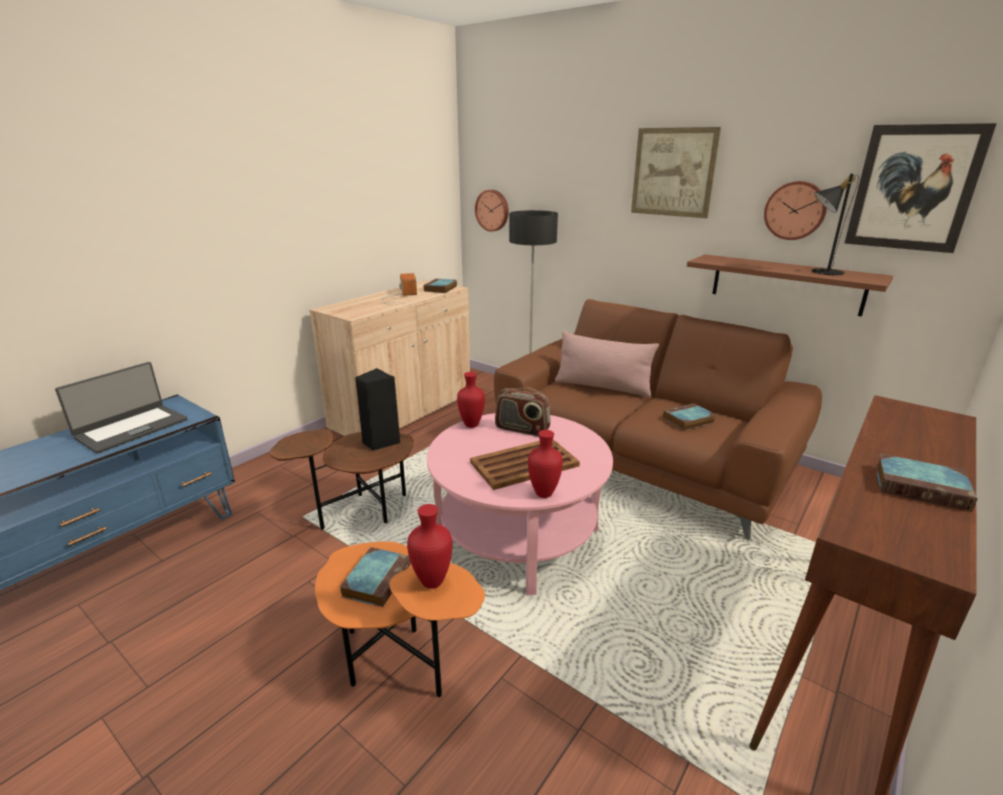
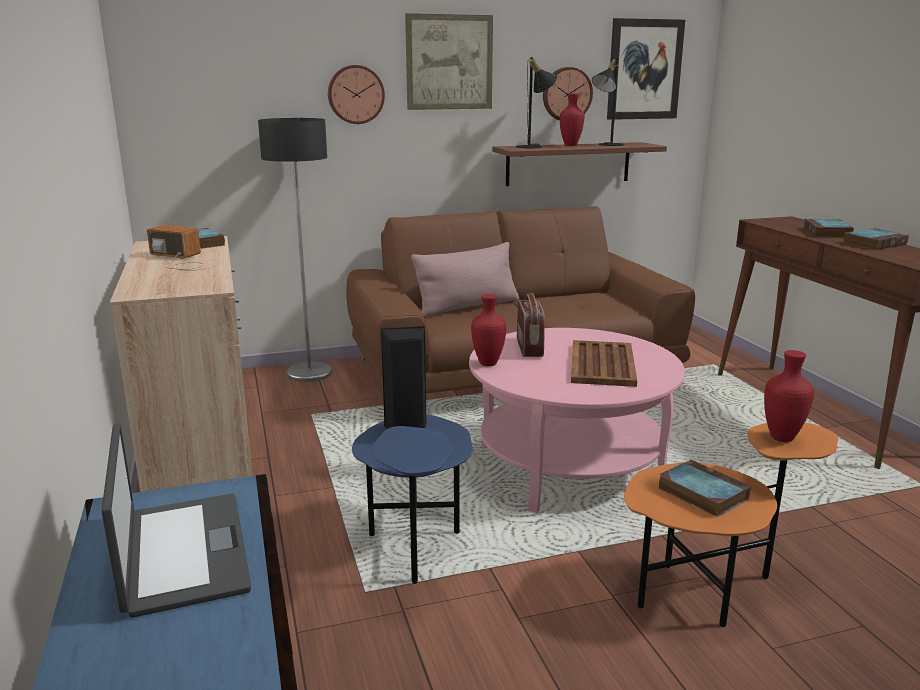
camera: 55 degrees left, 5 degrees down
brown side table [269,429,414,530] -> blue side table [352,414,473,584]
wall clock [475,190,509,232] -> wall clock moved to [328,65,385,124]
radio [495,387,551,436] -> radio turned 60 degrees counterclockwise [517,293,545,357]
red vase [528,430,563,498] -> red vase moved to [560,94,584,146]
book [663,403,716,430] -> book moved to [804,219,854,238]
none -> black table lamp [516,57,557,148]

